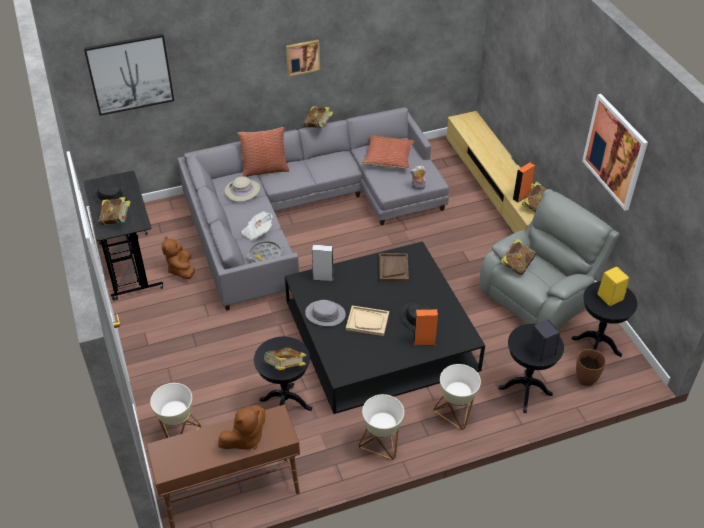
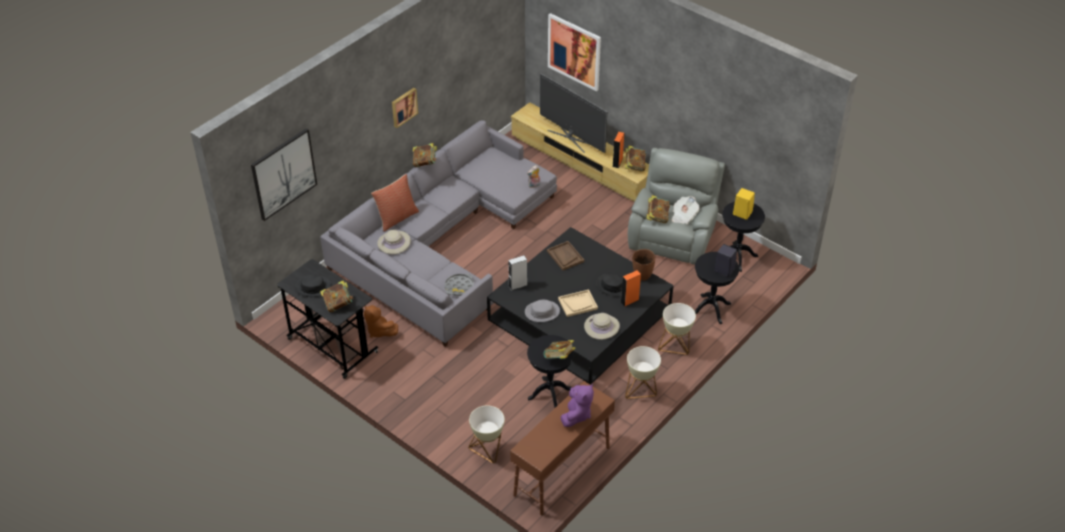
camera: 30 degrees left, 0 degrees up
brown plush toy [218,405,266,450] -> purple plush toy [560,383,594,427]
newspaper [241,211,273,241] -> newspaper moved to [672,196,700,224]
pillow [362,135,414,169] -> none
brown vase [576,349,606,386] -> brown vase moved to [632,249,656,281]
picture [582,94,648,211] -> picture moved to [548,13,601,91]
none -> television [540,73,607,153]
none -> beige hat [584,313,620,340]

